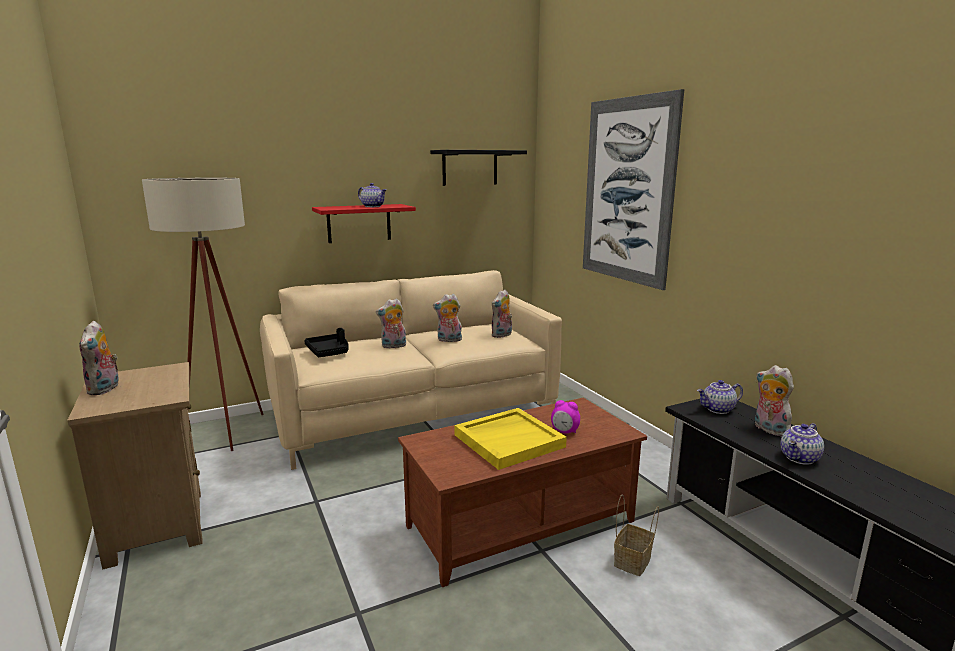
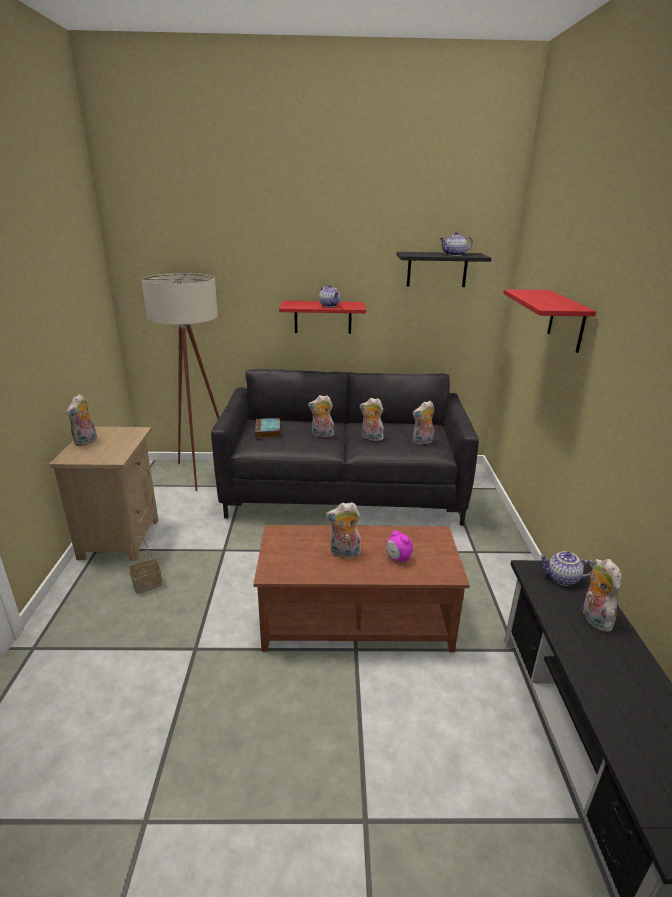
camera: 25 degrees right, 10 degrees up
beige sofa [260,270,562,470] -> black sofa [211,369,479,526]
black tray [304,328,349,357] -> book [255,418,280,438]
yellow tray [454,408,567,470] -> plush toy [326,502,361,558]
picture [583,89,684,290] -> red shelf [503,289,596,353]
basket [614,494,659,576] -> basket moved to [129,536,162,594]
teapot [780,423,824,465] -> teapot moved to [440,232,473,256]

